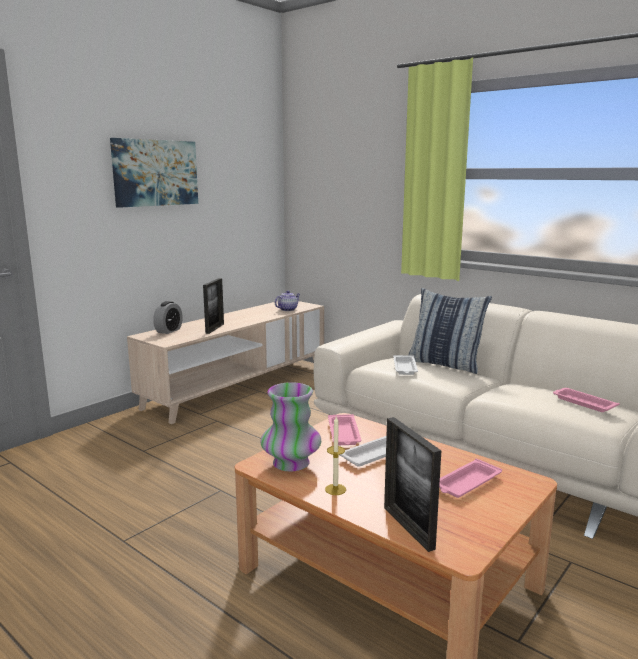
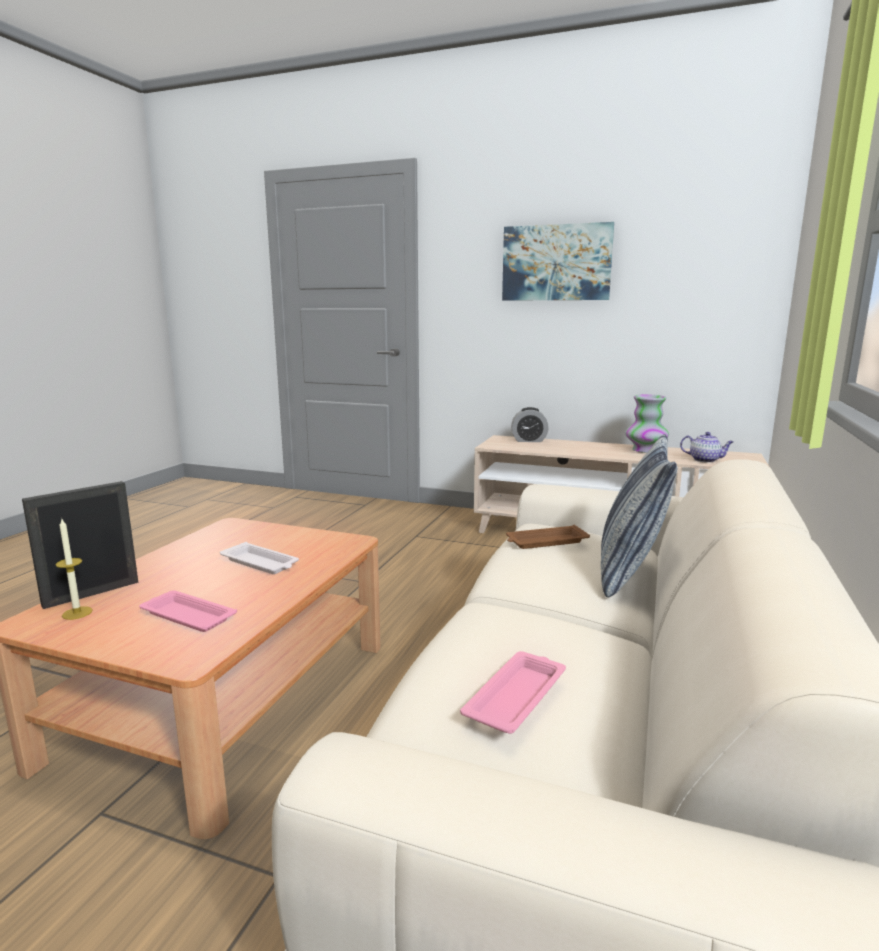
camera: 70 degrees right, 0 degrees up
picture frame [203,278,224,334] -> none
vase [260,383,321,471] -> vase moved to [625,394,669,453]
candle [325,417,346,495] -> candle moved to [56,519,93,620]
pink tray [328,414,361,445] -> none
white tray [393,355,418,375] -> brown tray [506,525,590,549]

